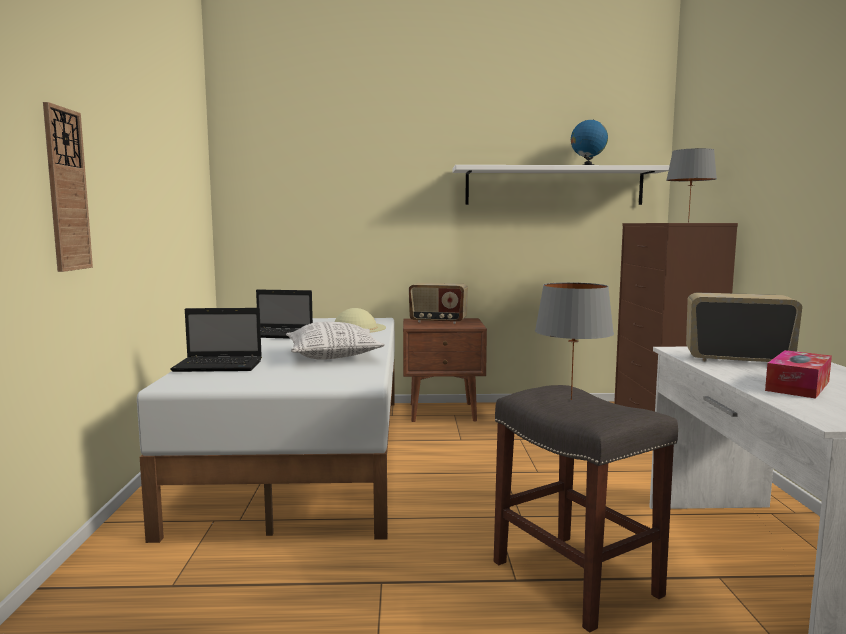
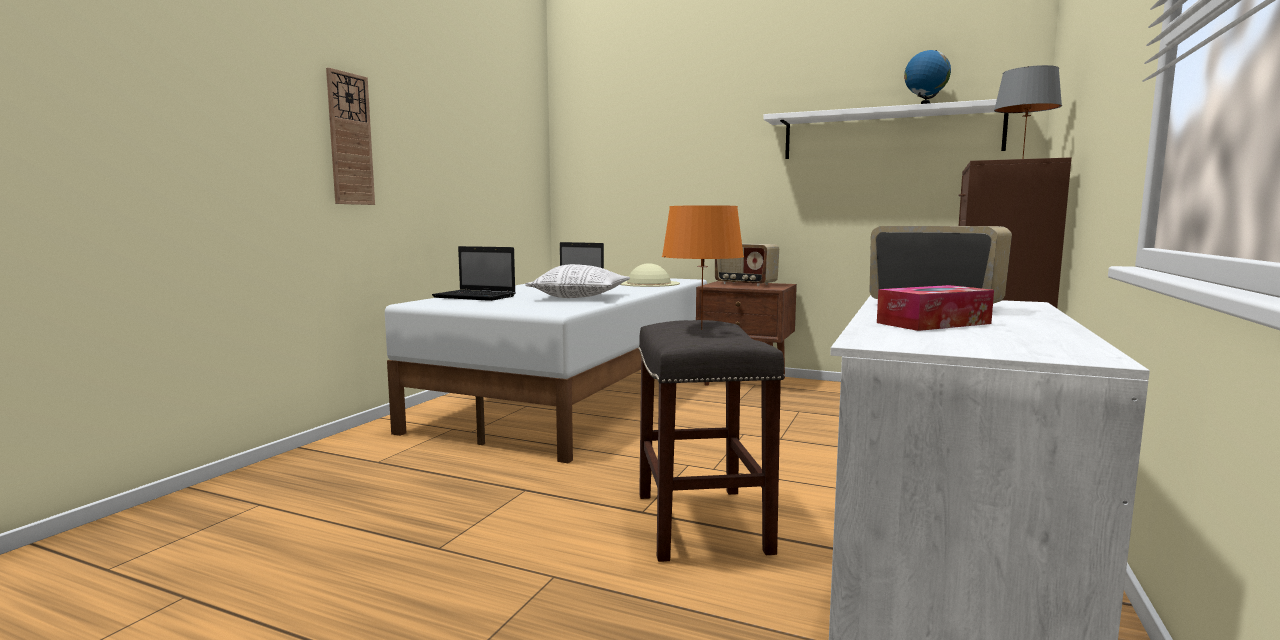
camera: 25 degrees right, 0 degrees up
grey table lamp [535,282,614,400] -> orange table lamp [662,205,744,330]

